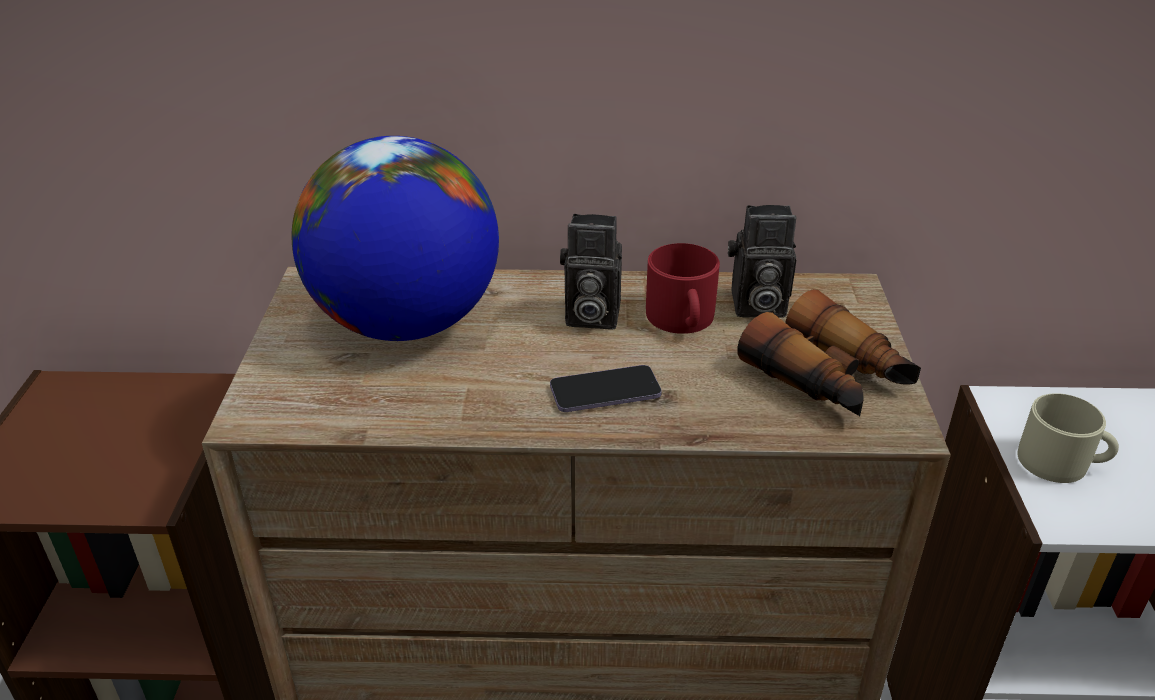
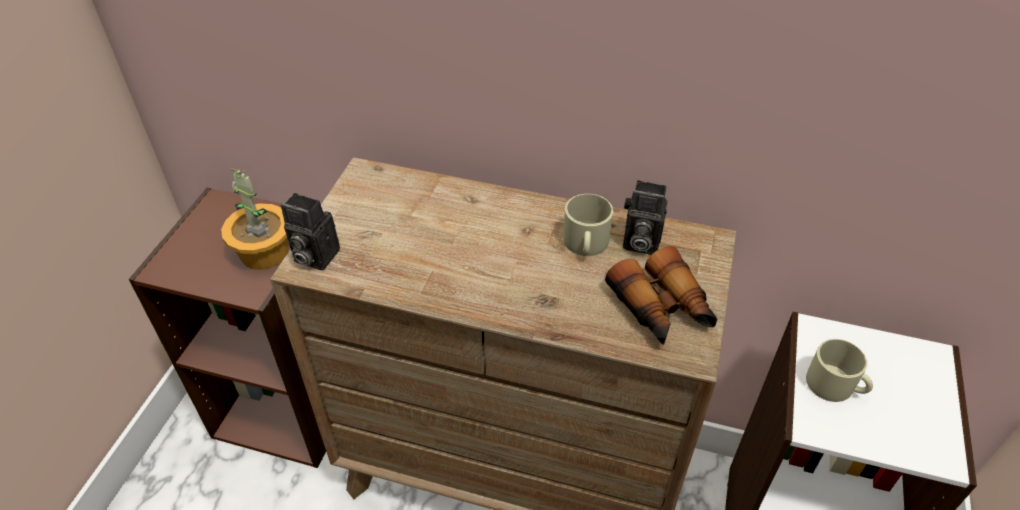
camera: 15 degrees right, 10 degrees up
globe [291,136,499,341] -> none
phone [550,365,662,412] -> none
camera [560,214,622,330] -> camera moved to [281,193,340,271]
red mug [646,243,720,334] -> beige mug [563,194,613,256]
none -> potted plant [221,168,289,270]

